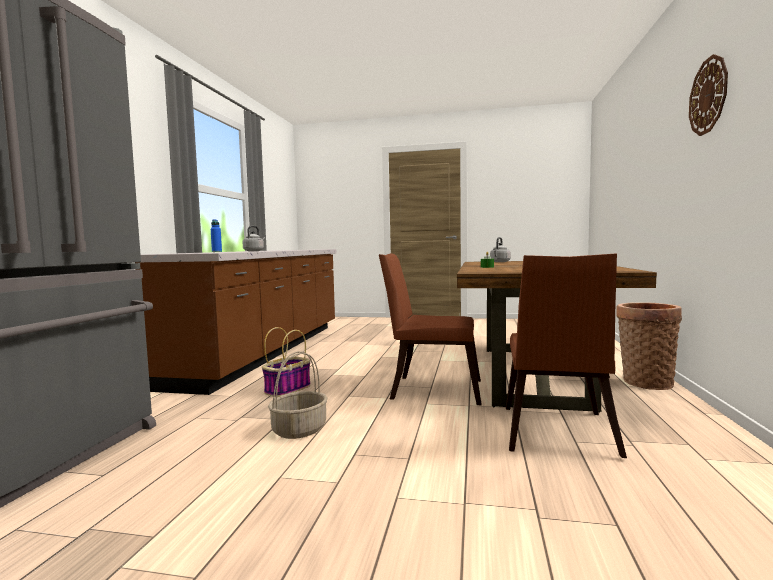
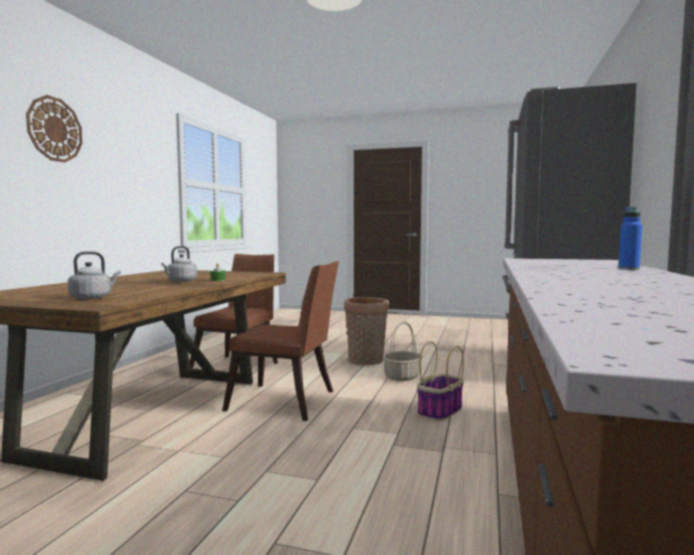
camera: 175 degrees left, 0 degrees up
grey kettle [243,226,266,251] -> grey kettle moved to [161,246,197,282]
basket [616,302,682,390] -> basket moved to [344,297,389,365]

